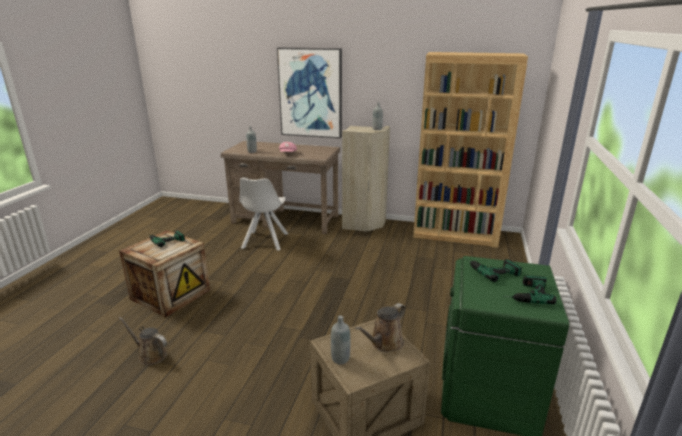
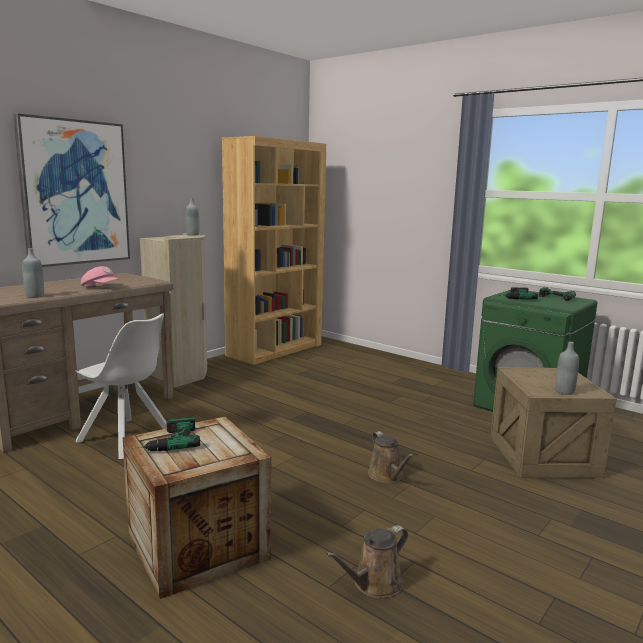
camera: 65 degrees left, 10 degrees down
brown watering can [355,303,405,352] -> brown watering can moved to [368,431,414,483]

